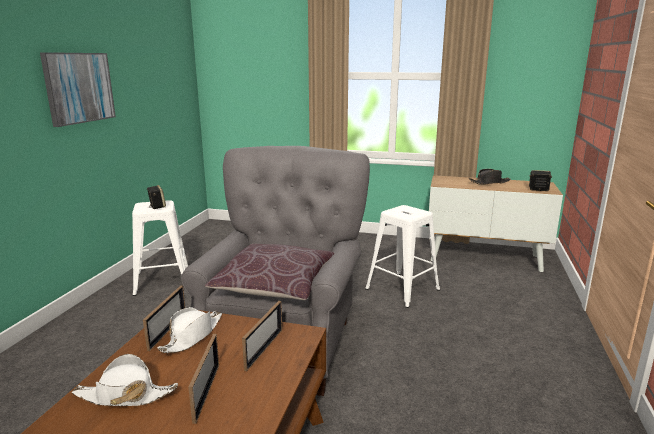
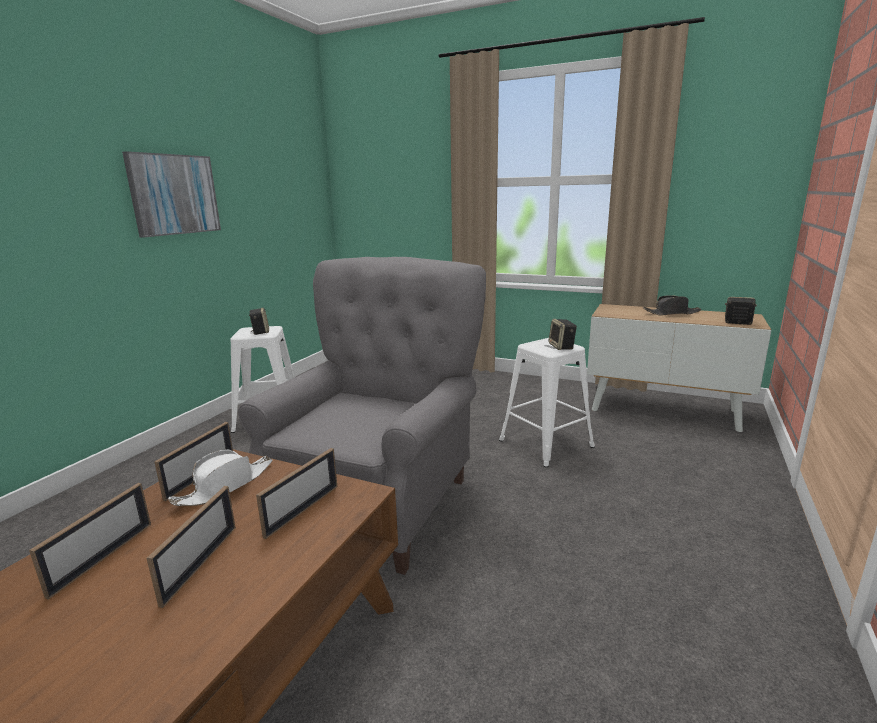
camera: 10 degrees right, 0 degrees up
white hat [72,354,178,406] -> picture frame [29,483,151,600]
brown pillow [205,244,334,300] -> none
none -> speaker [549,319,577,350]

